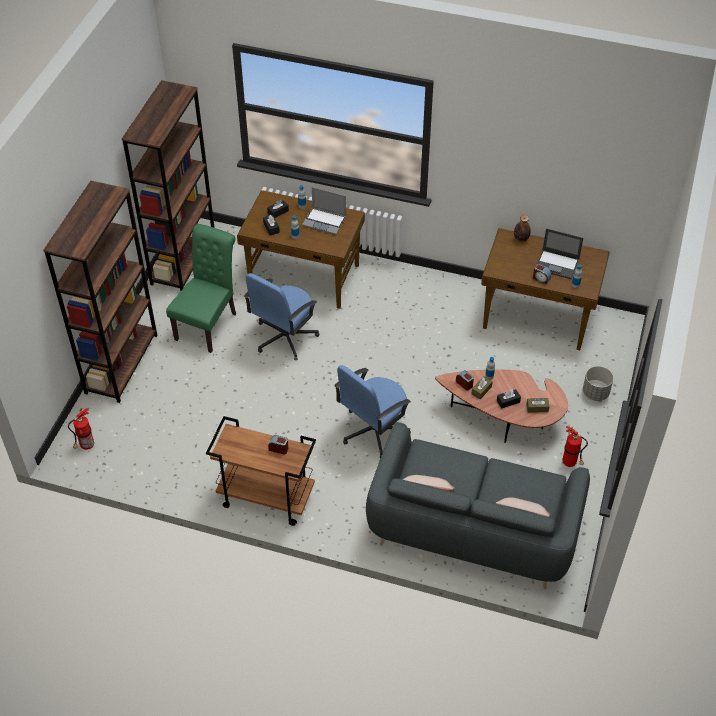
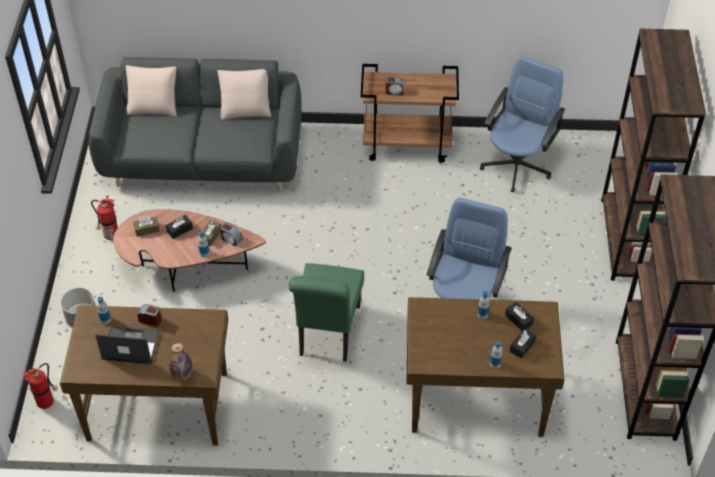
camera: 165 degrees right, 0 degrees up
fire extinguisher [68,408,94,450] -> fire extinguisher moved to [23,363,58,409]
green chair [166,224,236,353] -> green chair moved to [289,263,364,362]
laptop [302,187,346,235] -> none
blue office chair [334,365,411,458] -> blue office chair moved to [480,56,565,192]

